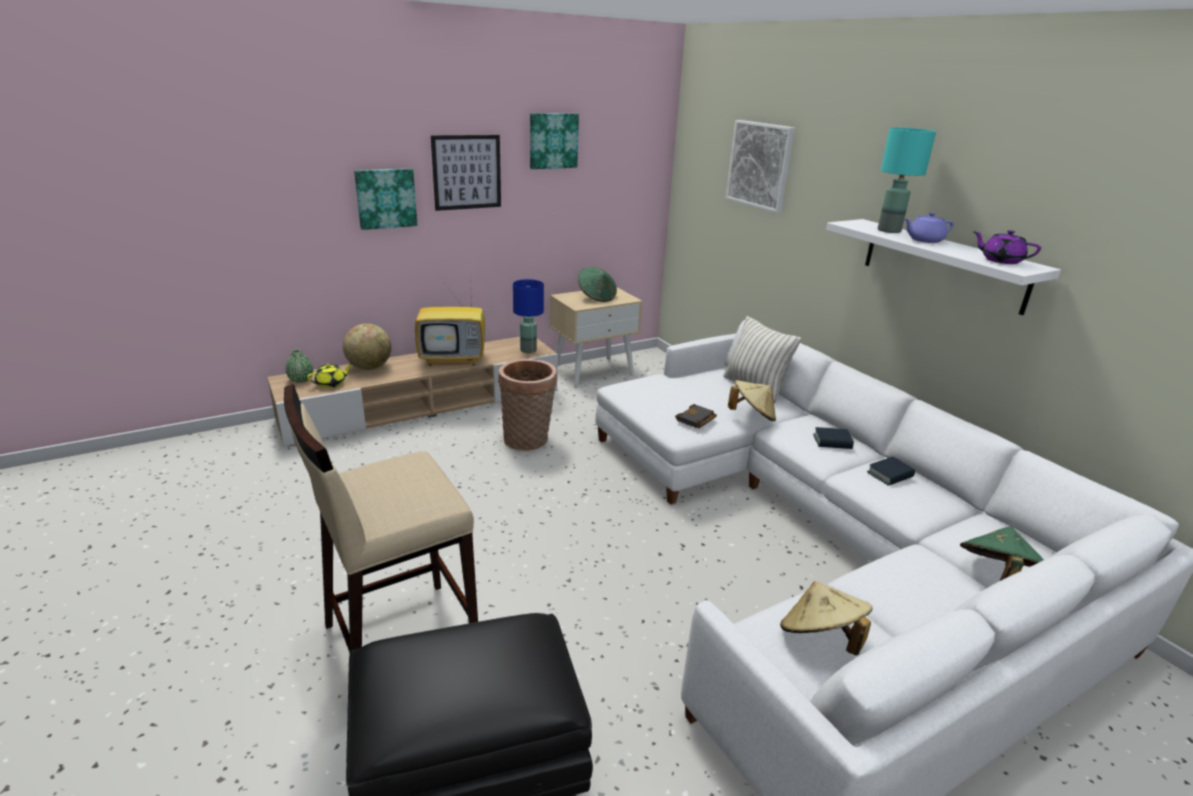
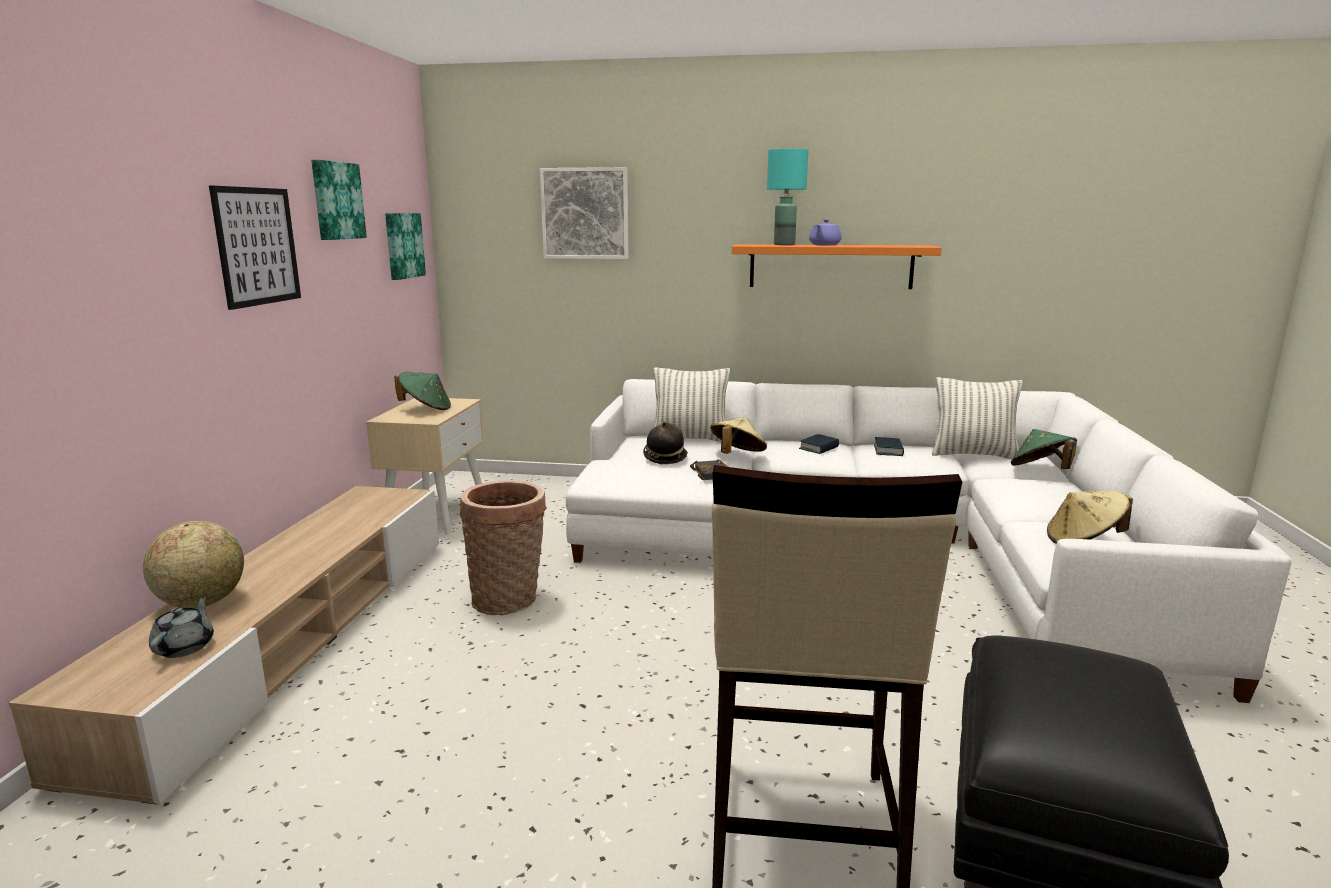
camera: 50 degrees left, 10 degrees down
green vase [285,349,313,383] -> none
yellow teapot [307,363,352,388] -> grey teapot [149,595,214,658]
picture [354,169,417,230] -> picture moved to [385,213,426,280]
television [415,275,485,366] -> none
blue table lamp [513,279,544,353] -> none
white shelf [826,219,1061,315] -> orange shelf [732,244,942,289]
purple teapot [973,230,1041,264] -> none
none -> hat [643,422,688,464]
none -> pillow [932,377,1023,459]

